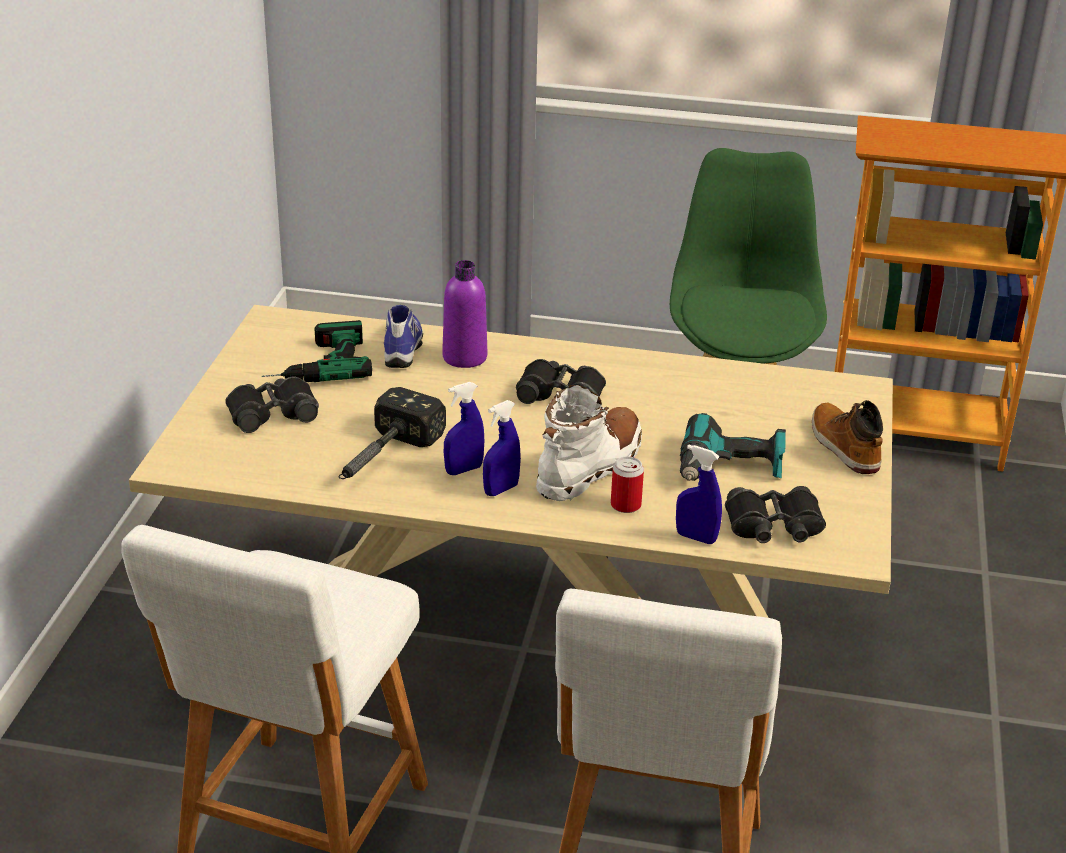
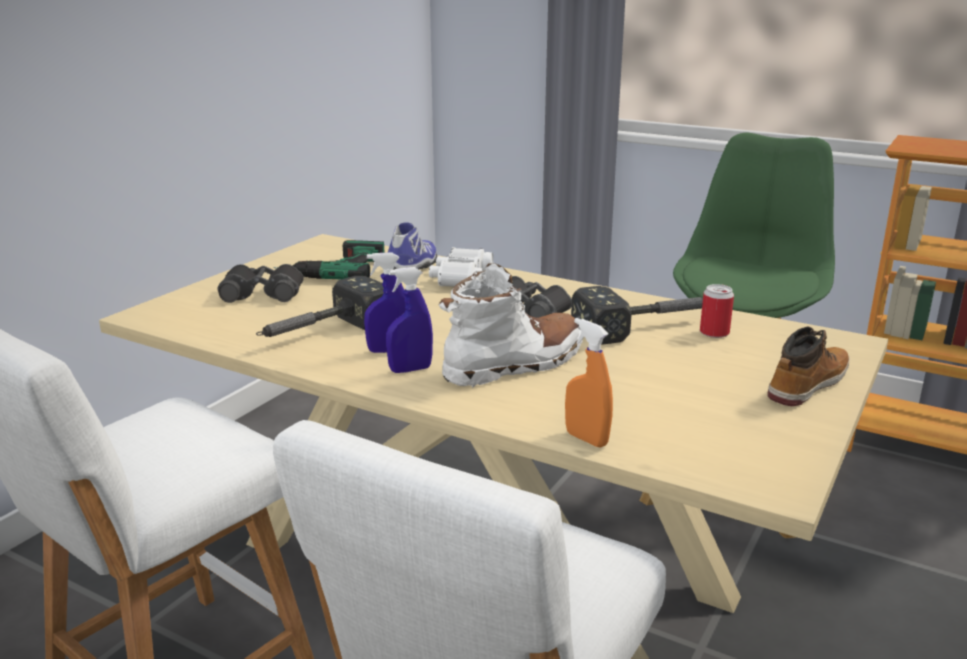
camera: 20 degrees right, 10 degrees down
purple bottle [442,260,487,368] -> white binoculars [429,247,494,287]
can [611,456,644,513] -> can moved to [700,284,734,338]
blue spray bottle [676,444,722,544] -> orange spray bottle [565,318,613,448]
power drill [680,413,786,481] -> none
black binoculars [725,486,826,543] -> none
boot [812,400,883,474] -> boot turned 45 degrees clockwise [767,326,850,406]
none -> hammer [571,286,703,345]

